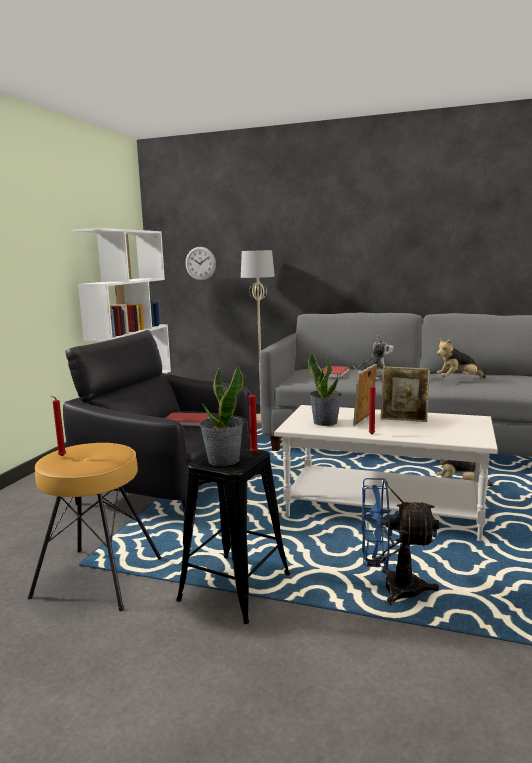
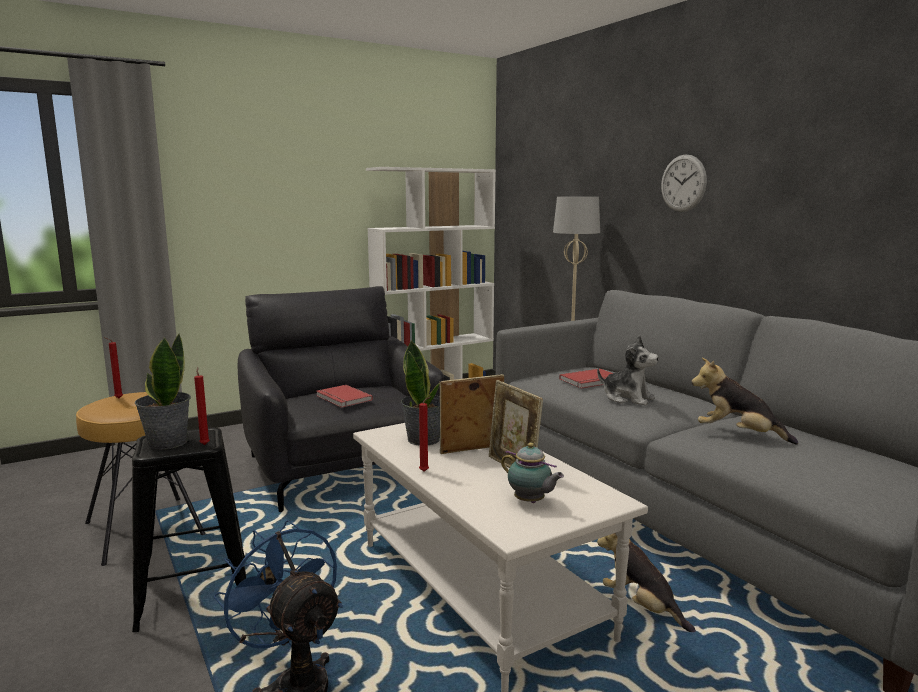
camera: 40 degrees right, 0 degrees up
wall clock [185,247,216,281] -> wall clock moved to [661,154,707,212]
none -> teapot [501,443,564,503]

